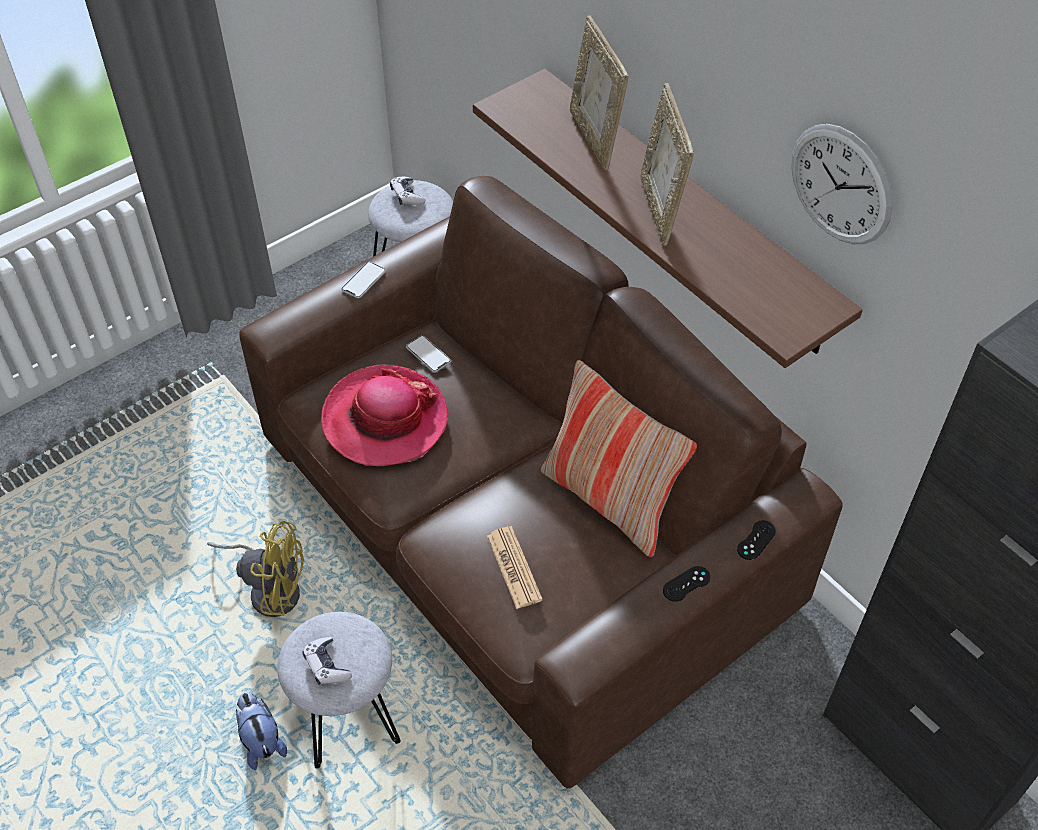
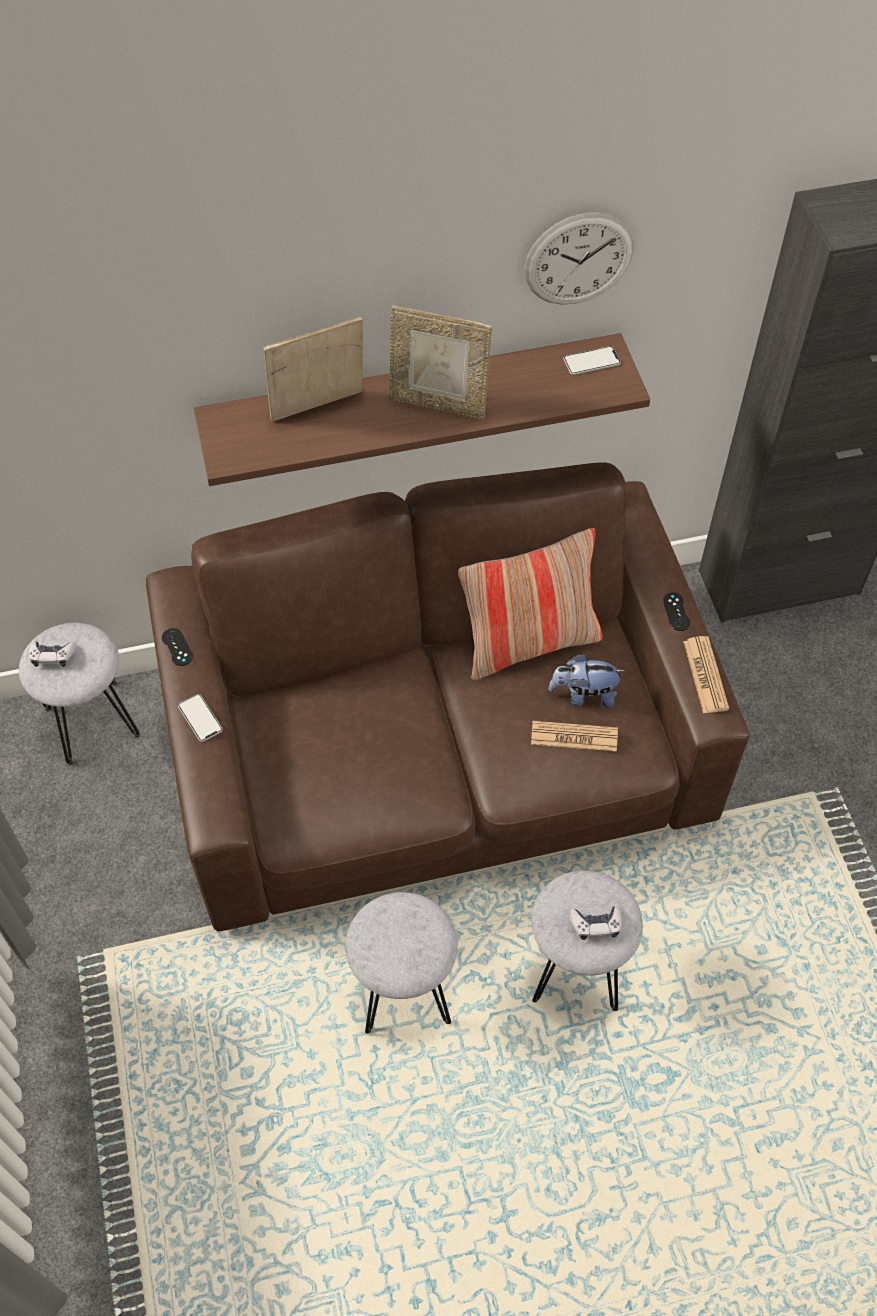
camera: 65 degrees left, 5 degrees up
yellow fan [207,521,304,617] -> grey stool [345,892,458,1033]
plush toy [236,692,287,770] -> plush toy moved to [548,653,625,708]
hat [321,364,449,466] -> none
phone [406,335,451,372] -> phone moved to [563,346,621,375]
picture frame [570,15,628,170] -> picture frame turned 150 degrees clockwise [263,317,363,421]
black game controller [737,520,776,560] -> black game controller moved to [162,628,193,666]
none -> newspaper [683,636,729,713]

